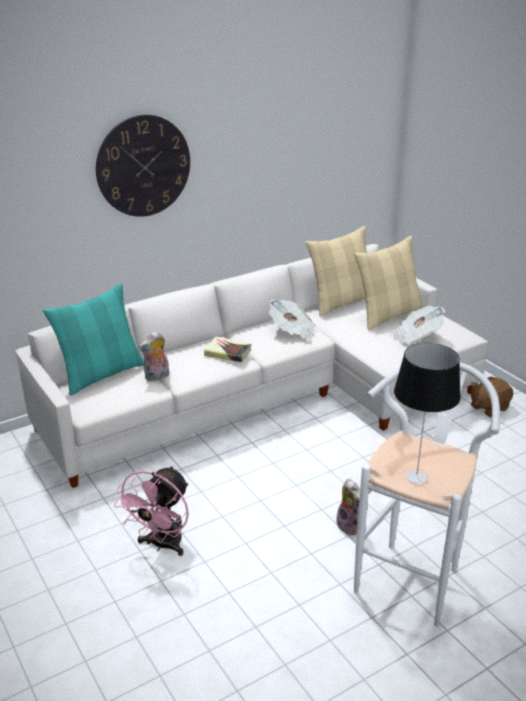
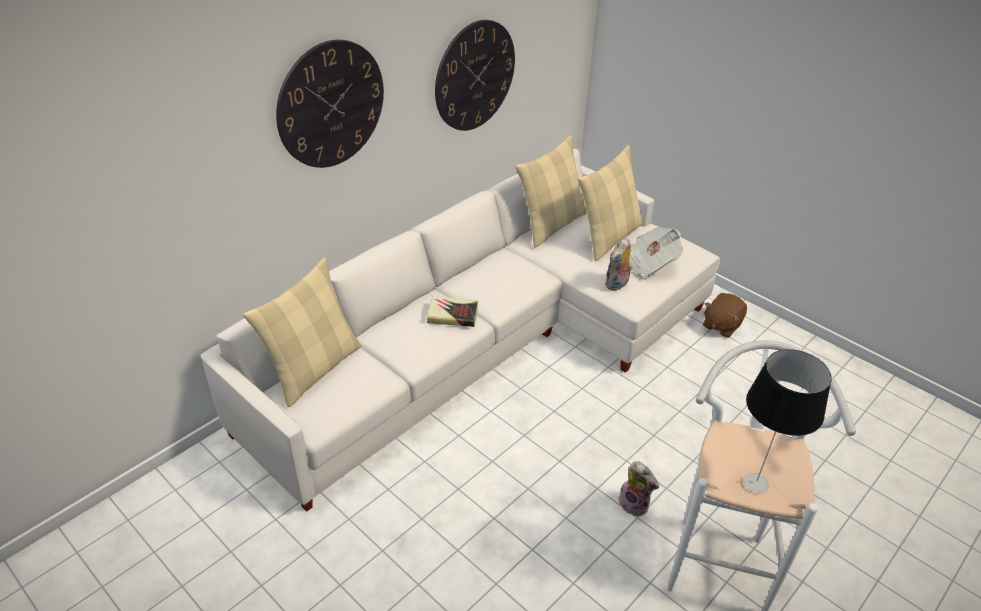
camera: 15 degrees left, 10 degrees up
turquoise pillow [43,283,144,396] -> beige pillow [243,257,361,407]
pink fan [114,466,189,556] -> none
plush toy [138,330,169,381] -> plush toy moved to [605,238,632,291]
newspaper [269,299,316,340] -> none
none -> wall clock [435,20,515,131]

